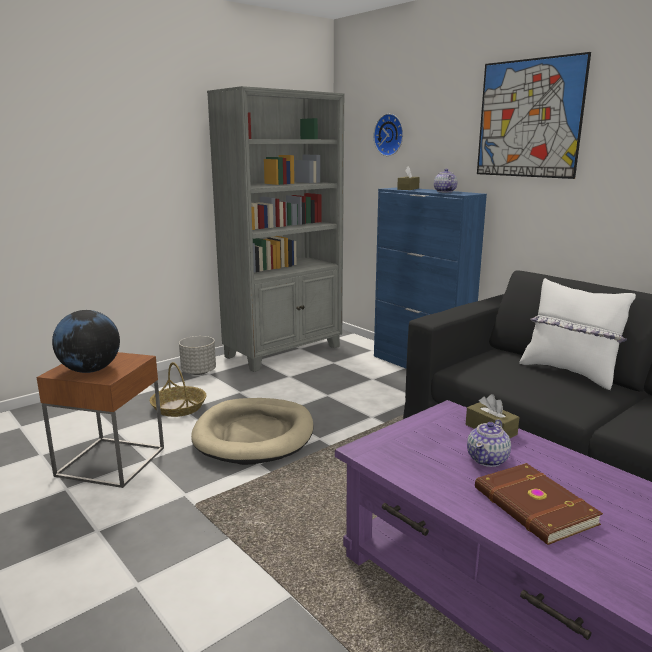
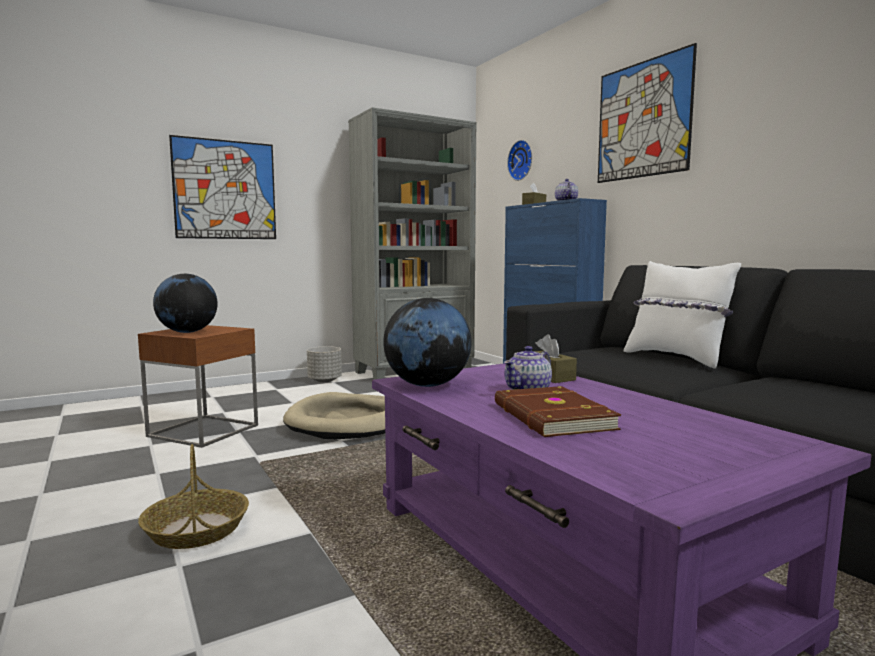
camera: 10 degrees right, 10 degrees down
basket [150,362,206,417] -> basket moved to [138,444,249,549]
none -> picture [169,135,276,239]
none -> globe [383,298,472,387]

